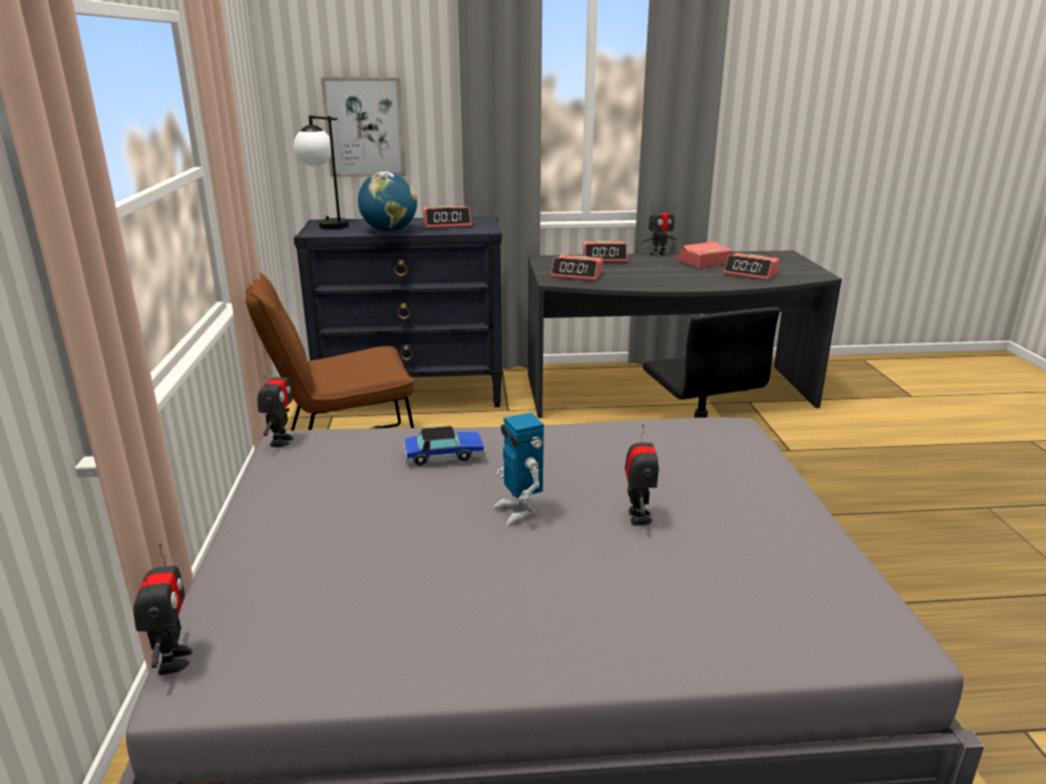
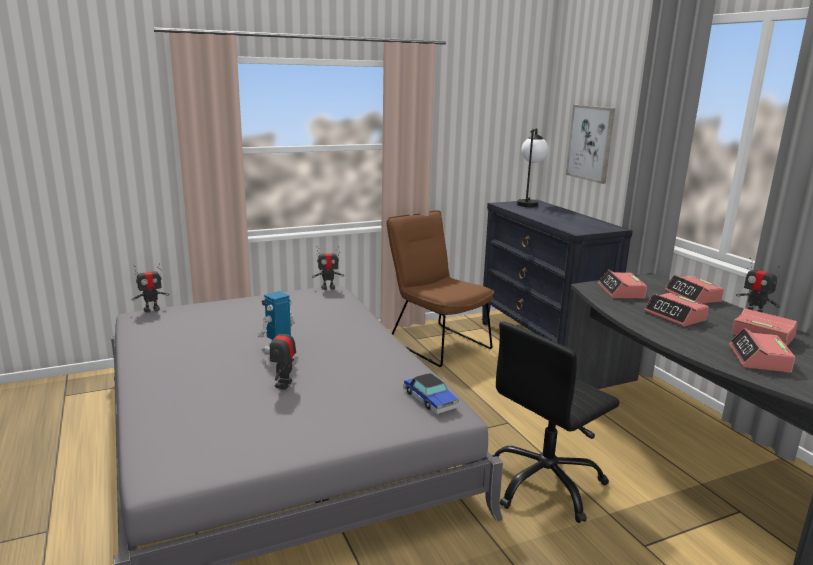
camera: 70 degrees right, 5 degrees down
globe [358,171,417,232] -> none
toy car [403,426,485,466] -> toy car moved to [403,373,460,414]
alarm clock [423,206,471,229] -> alarm clock moved to [644,293,709,327]
toy robot [625,425,659,526] -> toy robot turned 120 degrees clockwise [270,320,296,390]

